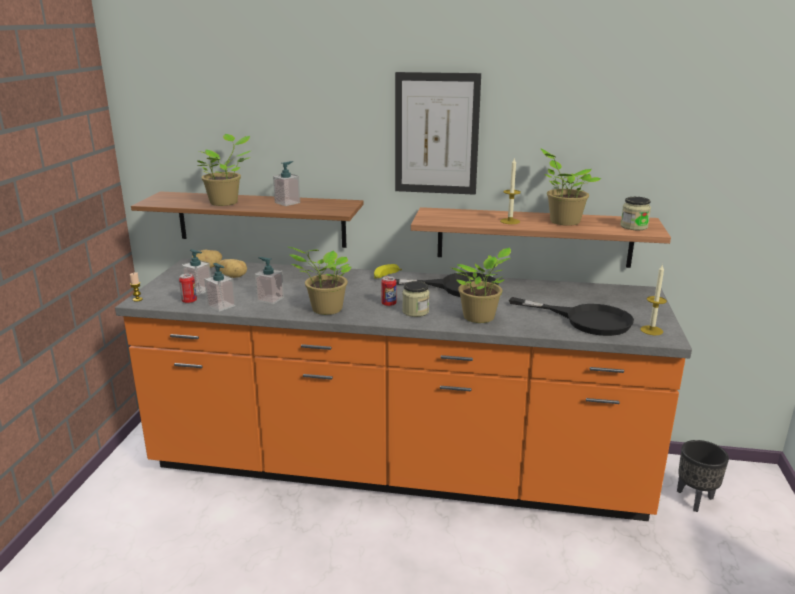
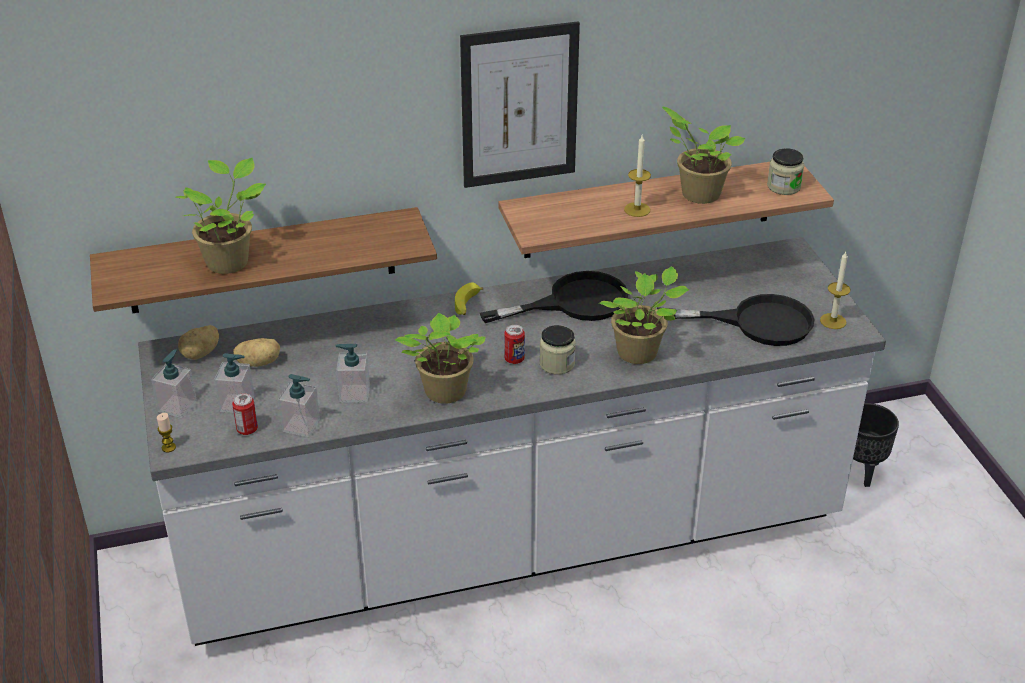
camera: 25 degrees left, 15 degrees up
orange counter [115,259,692,521] -> white counter [138,237,886,646]
soap dispenser [273,161,300,206] -> soap dispenser moved to [151,349,197,418]

